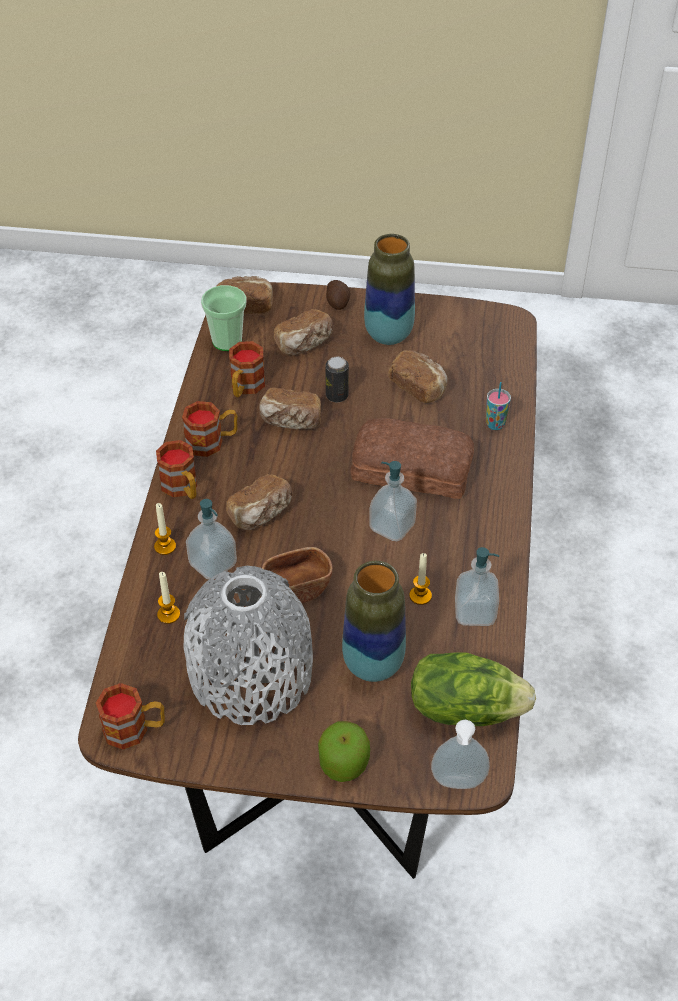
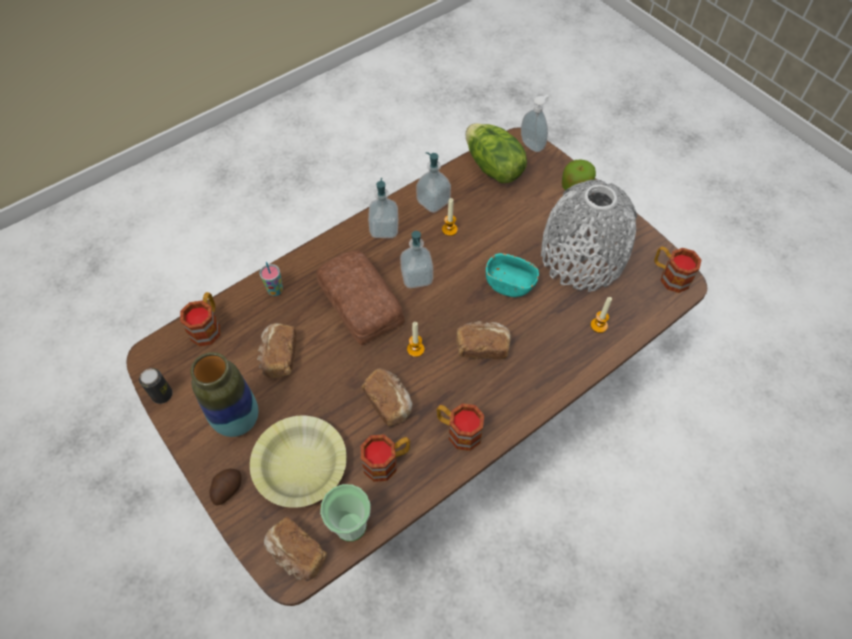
camera: 135 degrees left, 10 degrees up
candle [154,503,176,555] -> candle moved to [407,322,424,357]
mug [156,440,197,499] -> mug moved to [180,292,220,346]
soap dispenser [186,499,237,580] -> soap dispenser moved to [368,178,398,238]
brown bowl [262,547,333,603] -> turquoise bowl [486,253,539,297]
bread [274,309,333,356] -> yellow bowl [250,416,347,508]
can [325,356,349,402] -> can moved to [139,368,173,404]
vase [342,561,406,682] -> none

